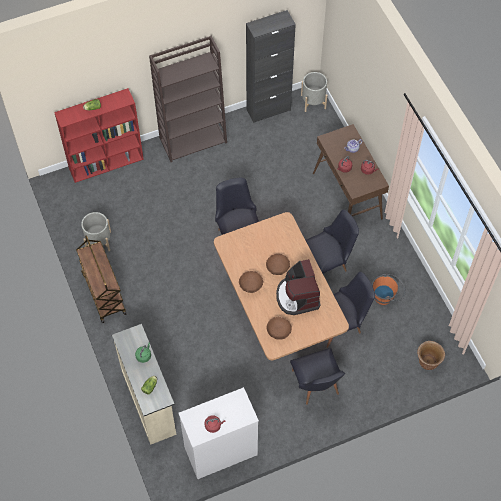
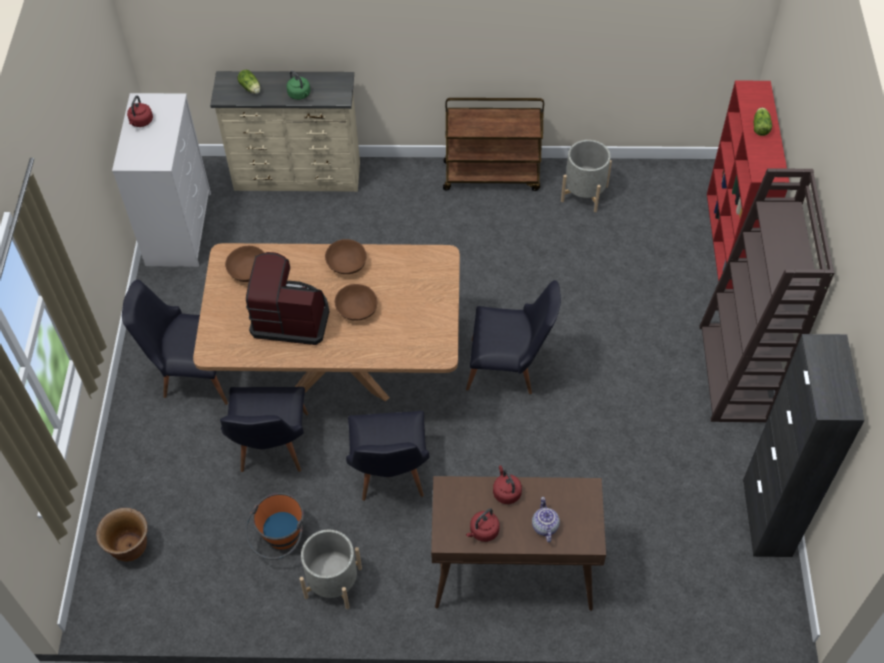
camera: 115 degrees right, 5 degrees down
grey planter [301,72,327,112] -> grey planter moved to [299,530,362,609]

